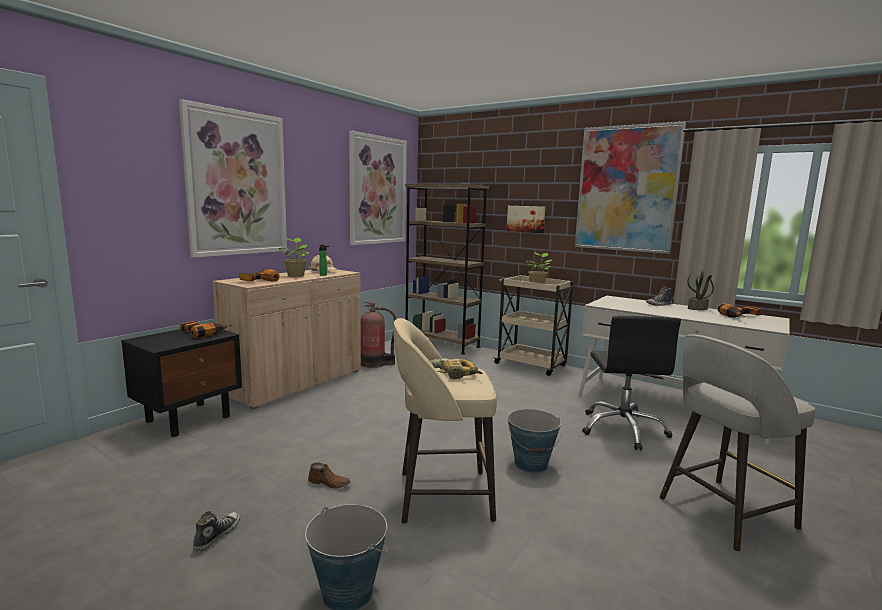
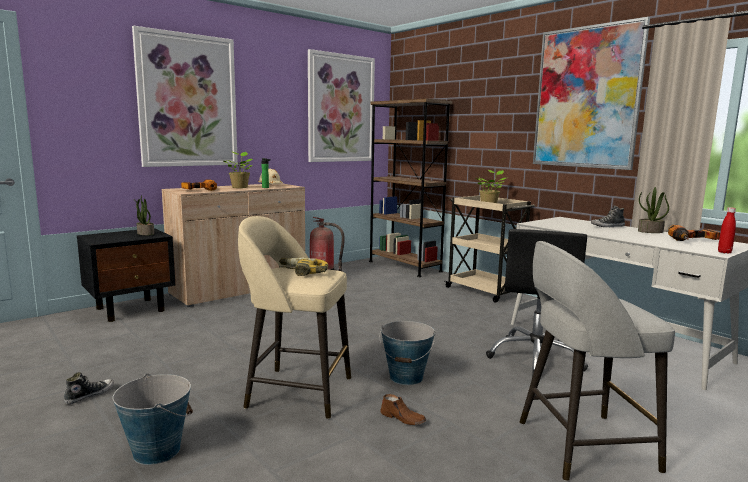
camera: 15 degrees right, 0 degrees up
power drill [180,321,233,338] -> potted plant [133,196,154,235]
brown shoe [308,462,350,489] -> brown shoe moved to [380,394,426,425]
picture [507,206,545,233] -> none
none -> red bottle [718,207,736,254]

